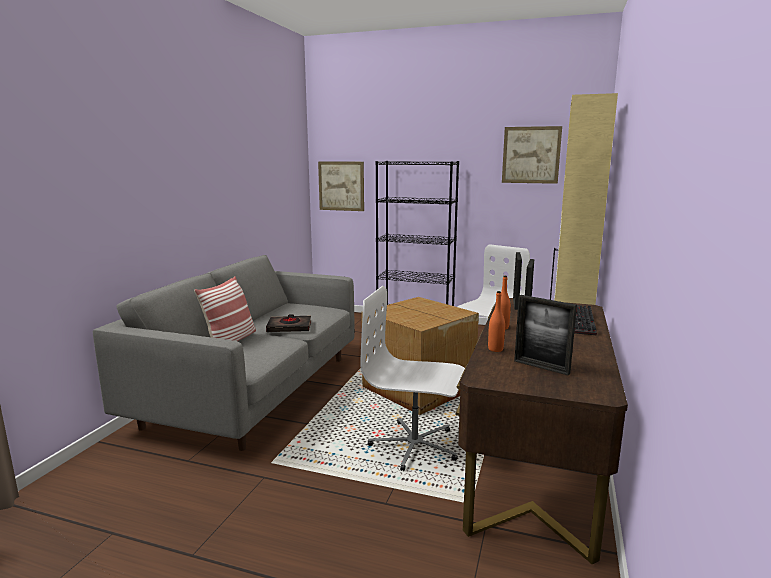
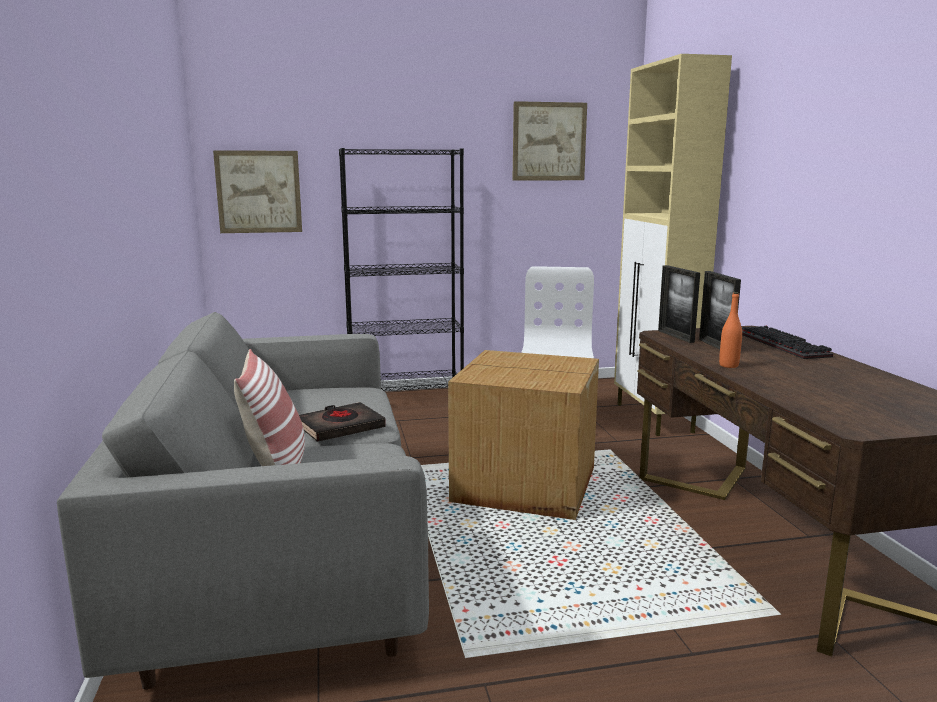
camera: 30 degrees left, 0 degrees up
white office chair [361,286,465,471] -> none
orange bottle [488,291,505,352] -> none
picture frame [514,295,577,375] -> none

